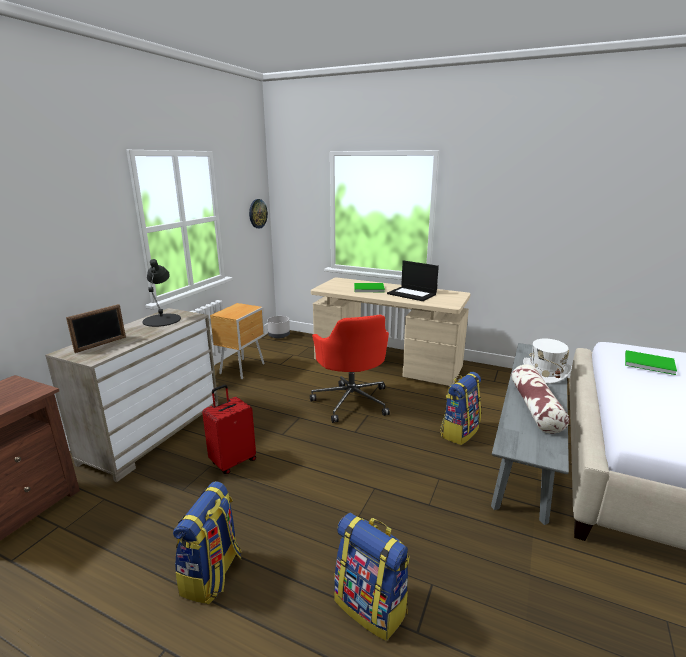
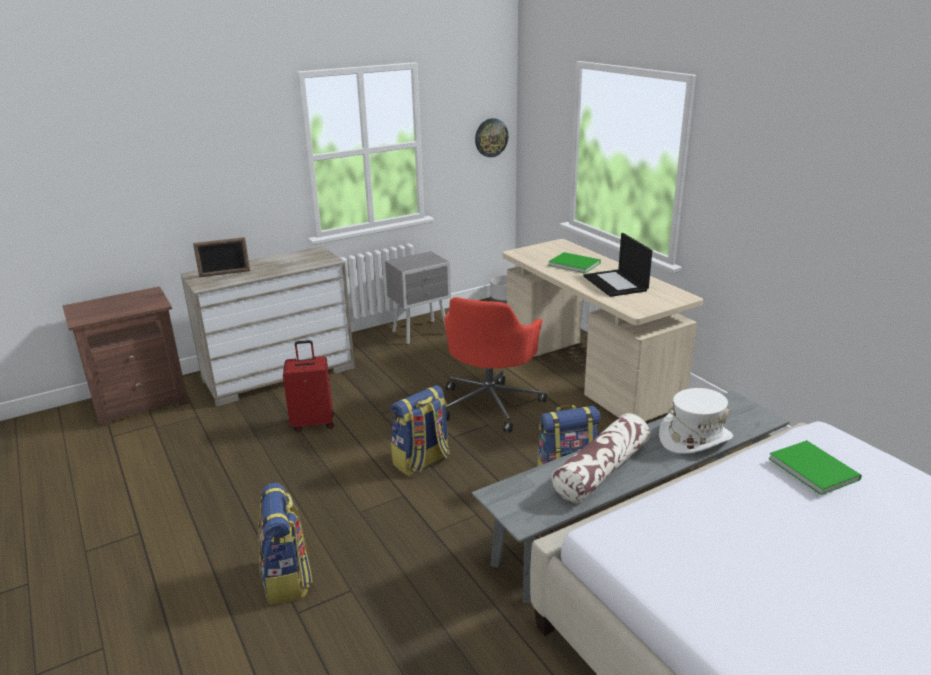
camera: 35 degrees right, 5 degrees up
black table lamp [142,259,181,327] -> none
backpack [173,481,242,605] -> backpack moved to [391,385,450,476]
brown nightstand [210,303,265,379] -> grey nightstand [385,251,451,344]

